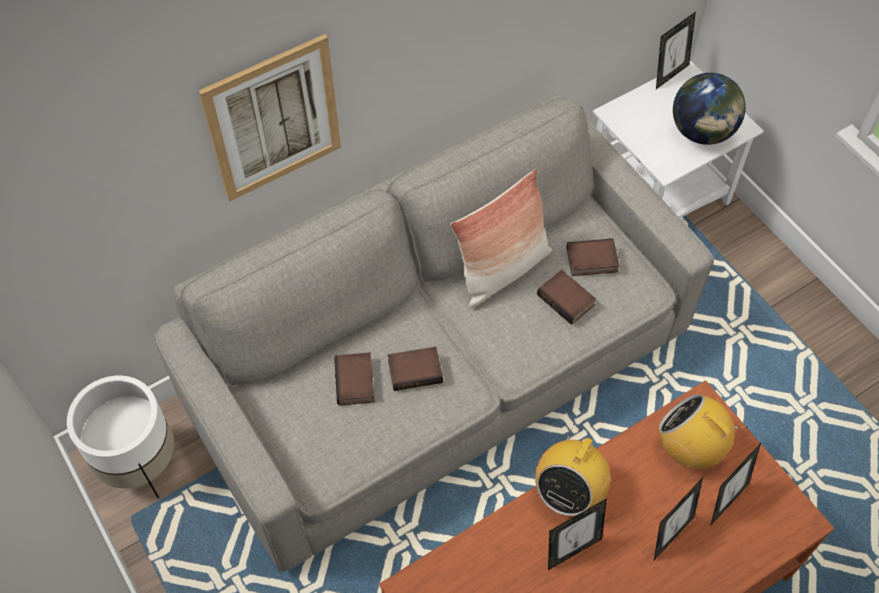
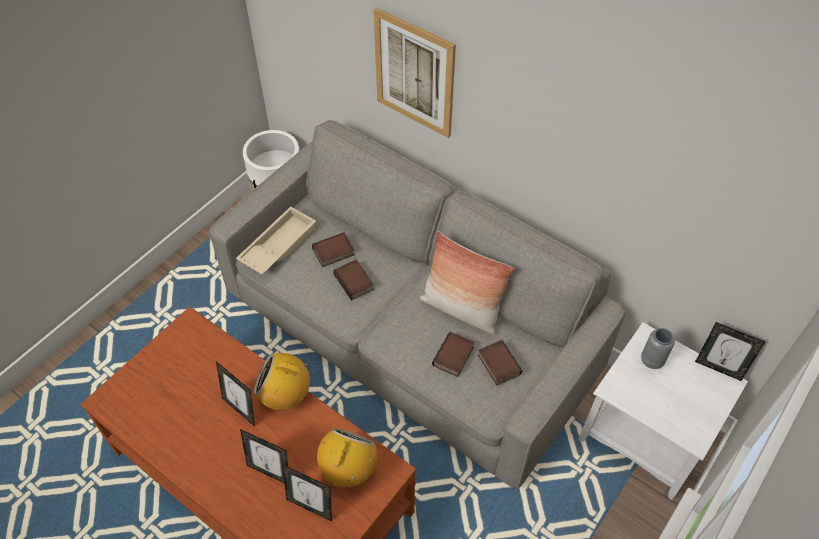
camera: 70 degrees right, 5 degrees down
globe [673,73,746,145] -> none
none -> beige tray [236,207,317,275]
none -> grey vase [641,328,675,369]

